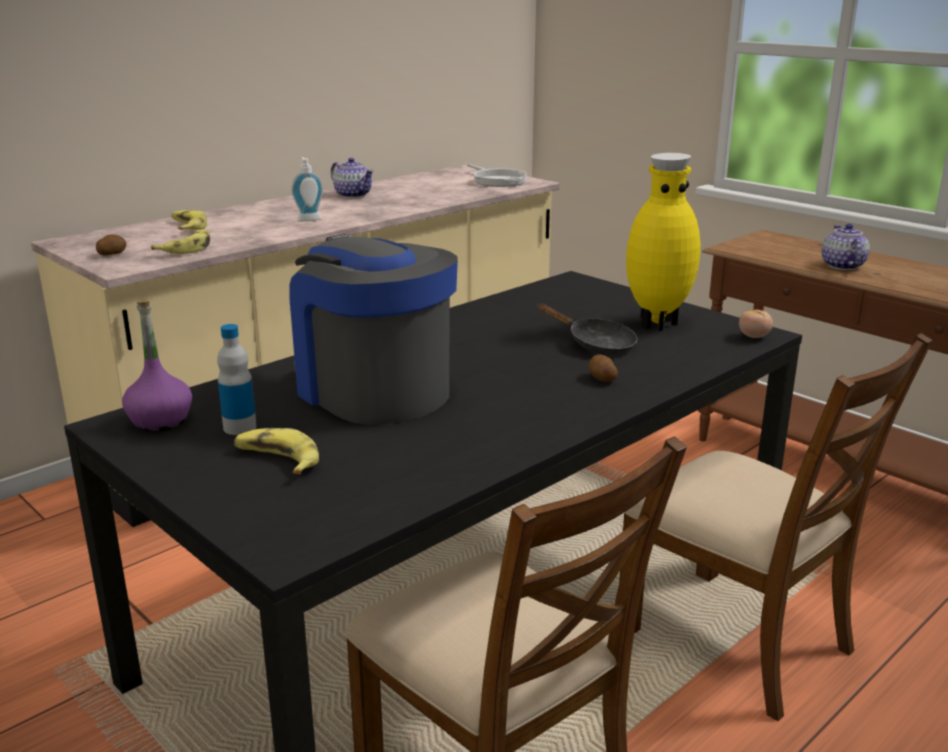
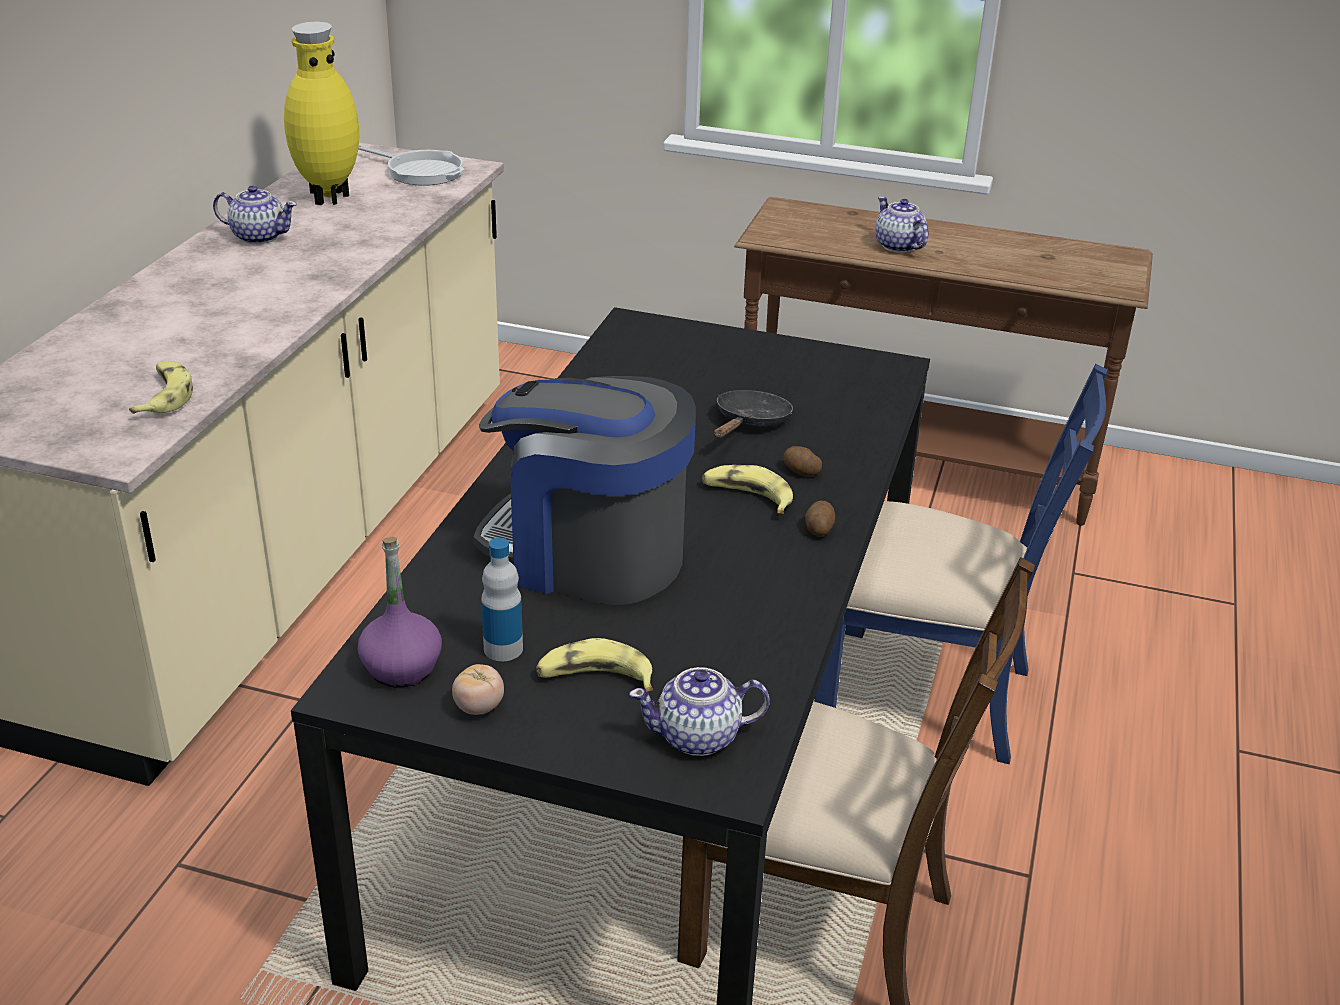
camera: 30 degrees left, 10 degrees up
potato [96,235,126,256] -> potato moved to [805,501,835,536]
banana [171,210,207,230] -> banana moved to [702,465,793,514]
soap dispenser [292,157,323,222] -> none
black frying pan [537,304,637,355] -> black frying pan turned 75 degrees counterclockwise [714,390,793,438]
brown chair [619,333,933,721] -> blue chair [814,364,1108,764]
yellow vase [626,153,700,331] -> yellow vase moved to [284,21,359,205]
tomato [739,310,773,338] -> tomato moved to [452,664,504,715]
none -> teapot [629,667,770,756]

